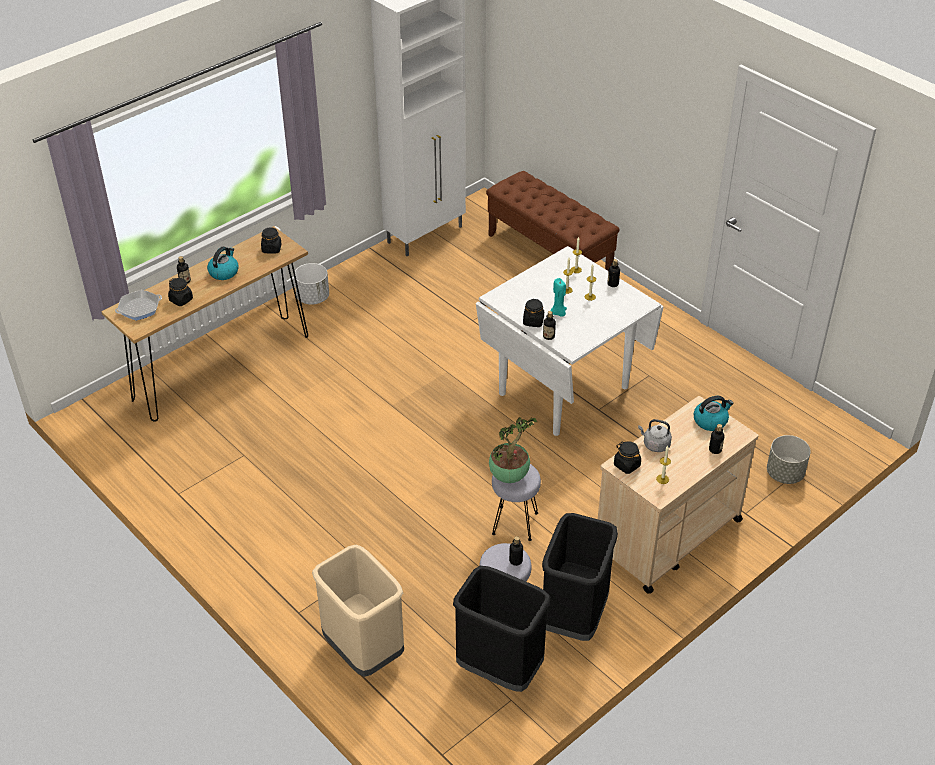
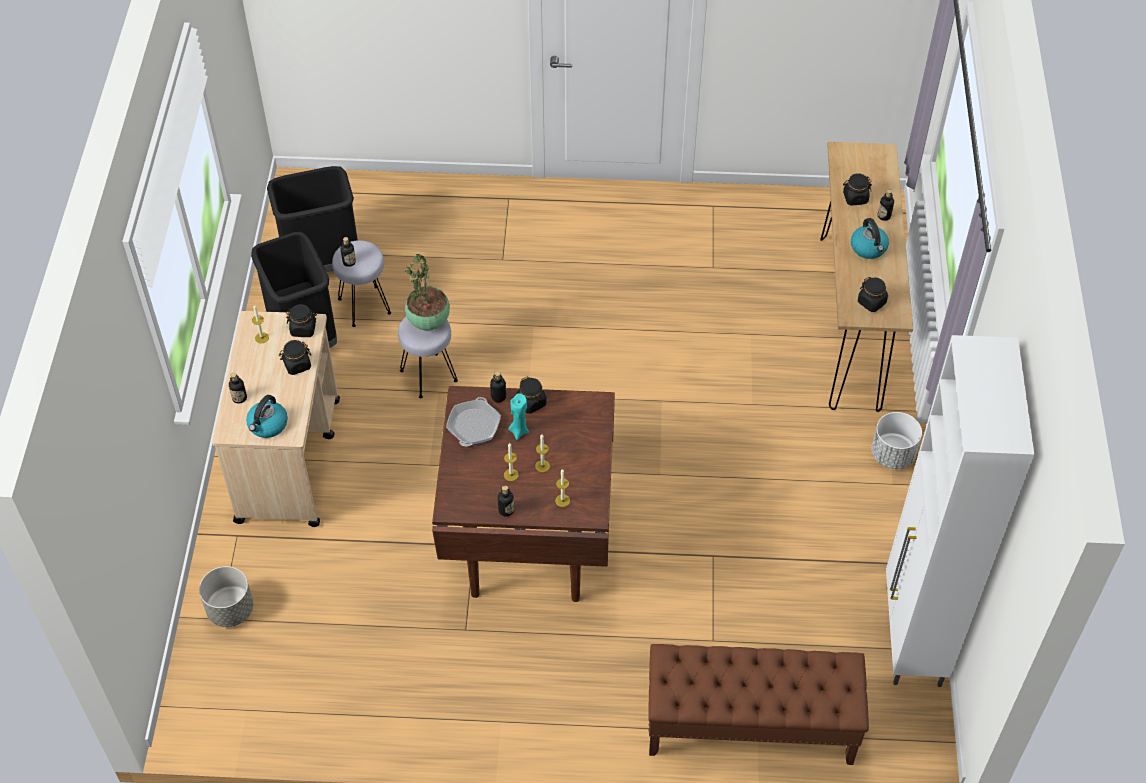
camera: 135 degrees right, 10 degrees up
frying pan [115,290,162,321] -> frying pan moved to [446,397,501,446]
beige trash can [312,544,404,677] -> none
white dining table [476,246,664,436] -> brown dining table [432,386,615,602]
grey kettle [638,419,672,452] -> black jar [279,340,311,375]

